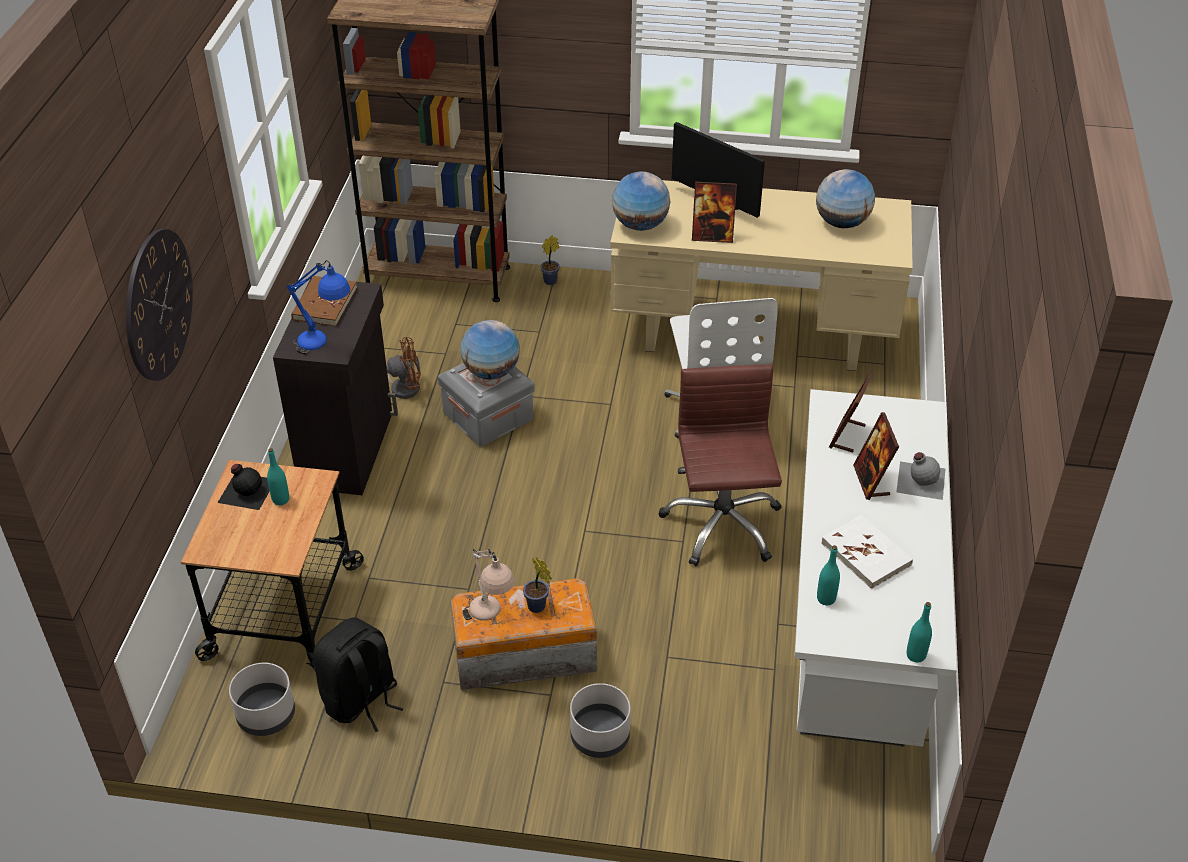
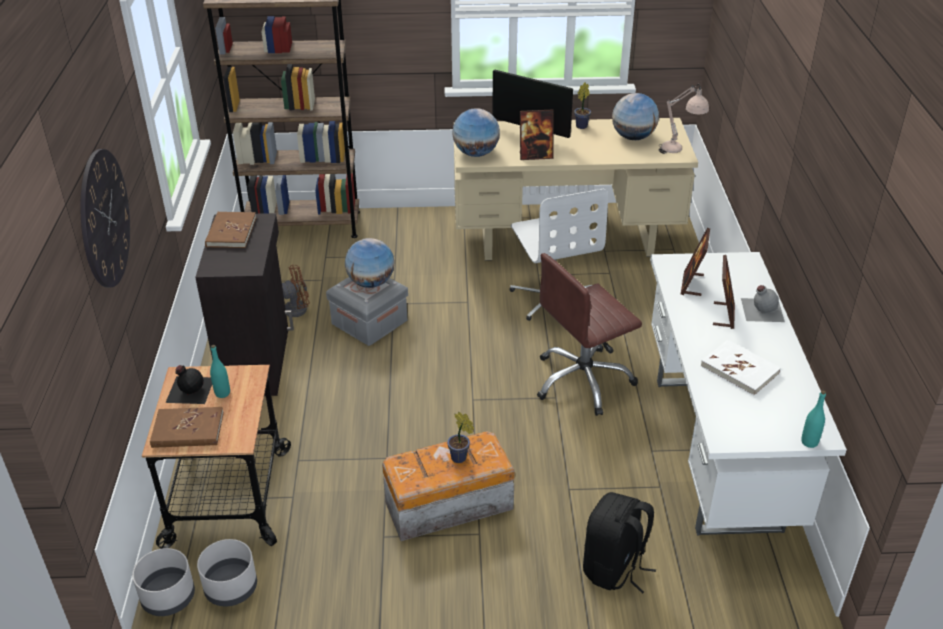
camera: 10 degrees left, 5 degrees down
blue table lamp [287,260,350,355] -> none
black backpack [313,618,403,732] -> black backpack moved to [583,492,656,594]
beige table lamp [462,548,515,621] -> beige table lamp moved to [658,84,709,154]
potted plant [540,235,560,285] -> potted plant moved to [574,83,591,129]
grey planter [570,683,630,758] -> grey planter moved to [132,548,195,616]
brown office chair [659,364,782,566] -> brown office chair turned 105 degrees counterclockwise [537,253,642,416]
turquoise bottle [817,545,840,605] -> none
picture frame [853,412,899,500] -> picture frame turned 150 degrees counterclockwise [713,255,735,329]
none -> brown book [150,407,224,448]

